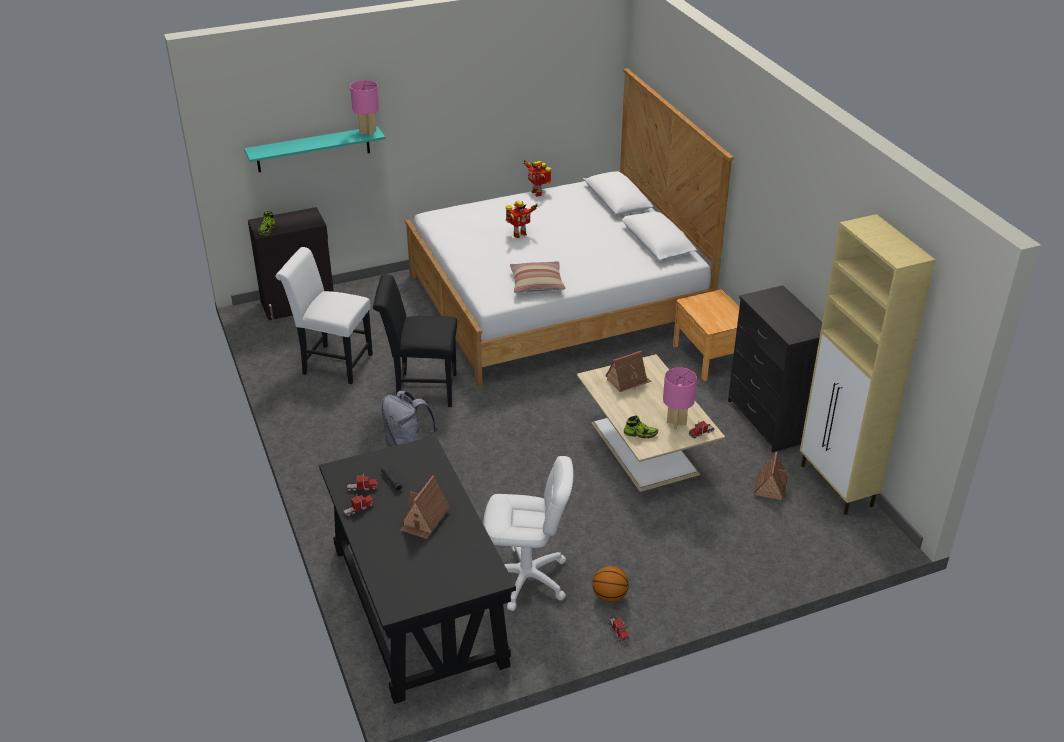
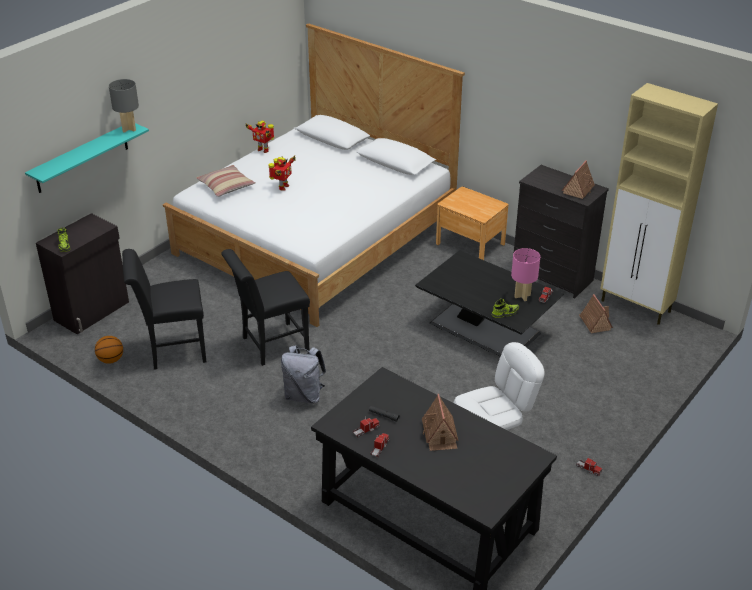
camera: 30 degrees left, 0 degrees up
white chair [275,247,373,384] -> black chair [122,249,206,369]
pink table lamp [350,80,379,136] -> grey table lamp [109,79,139,133]
pillow [510,261,566,293] -> pillow moved to [196,165,255,197]
beige coffee table [577,354,725,492] -> black coffee table [415,250,564,356]
basketball [592,566,629,603] -> basketball moved to [95,336,123,364]
toy house [605,351,651,393] -> toy house moved to [561,160,595,199]

